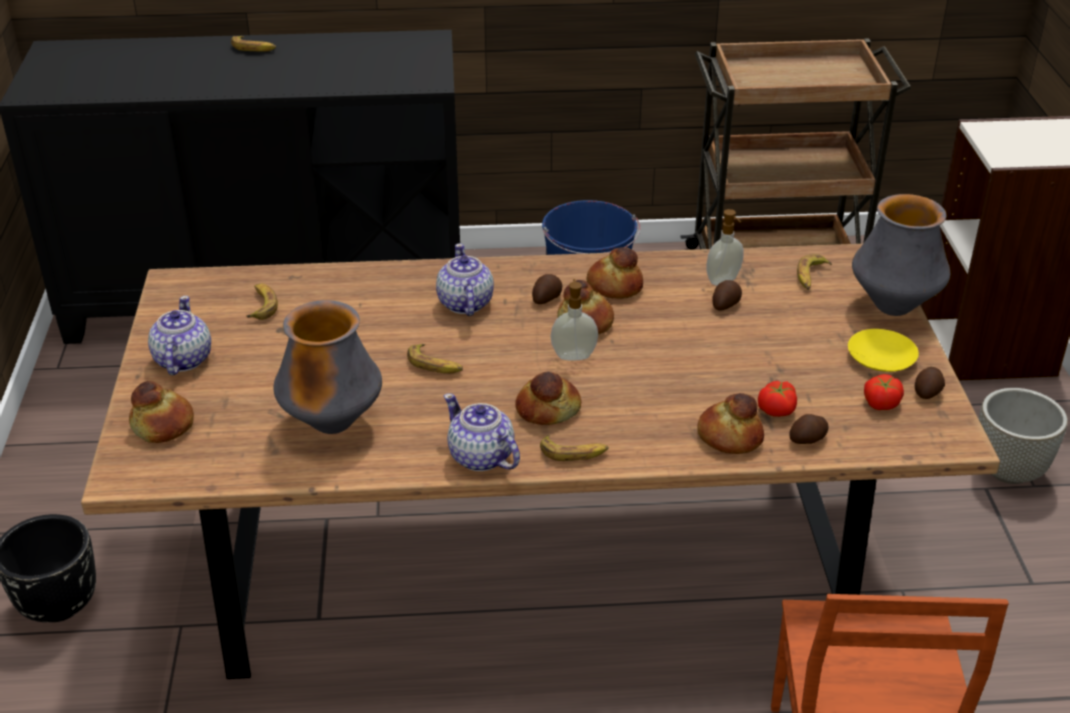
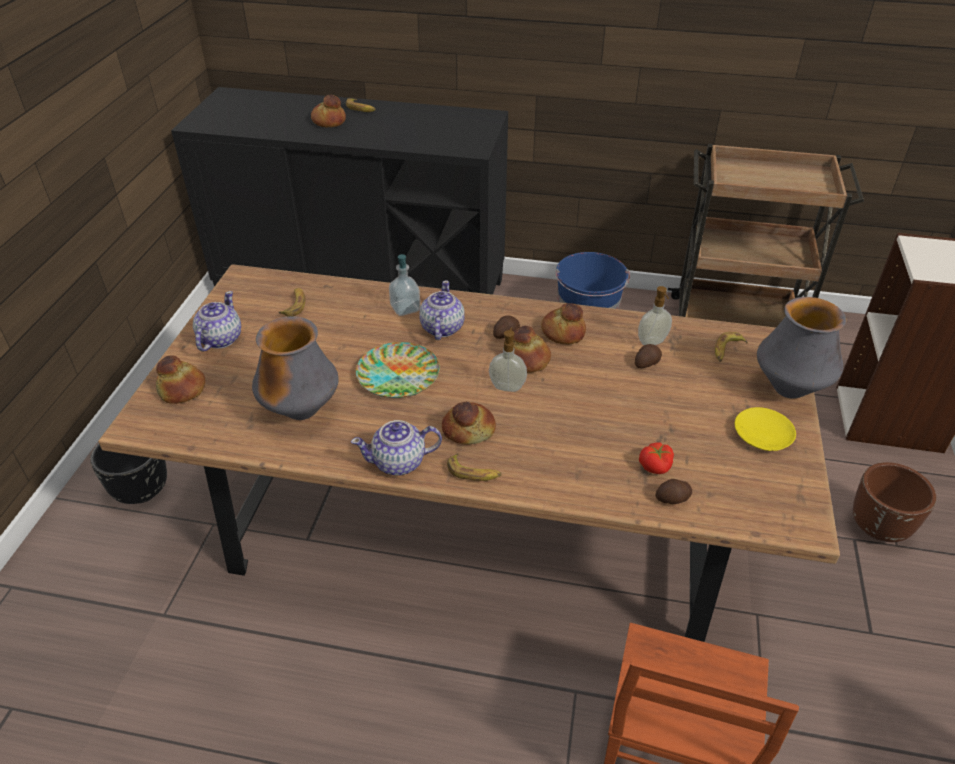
camera: 15 degrees right, 5 degrees up
banana [407,344,463,373] -> plate [356,342,440,398]
teapot [444,393,520,471] -> teapot turned 75 degrees counterclockwise [351,420,442,475]
bread [697,393,764,454] -> bread moved to [311,95,346,127]
tomato [864,374,904,410] -> none
potato [915,367,945,399] -> none
grey planter [979,388,1068,484] -> brown planter [853,462,936,542]
none -> soap dispenser [389,254,420,316]

